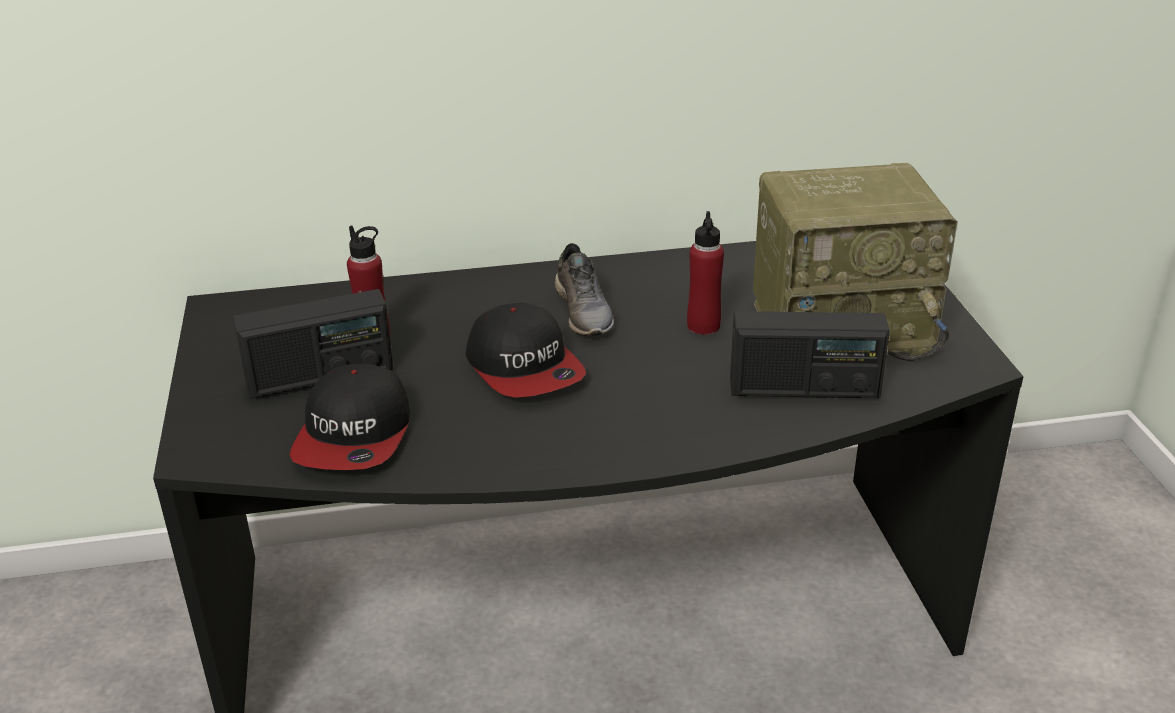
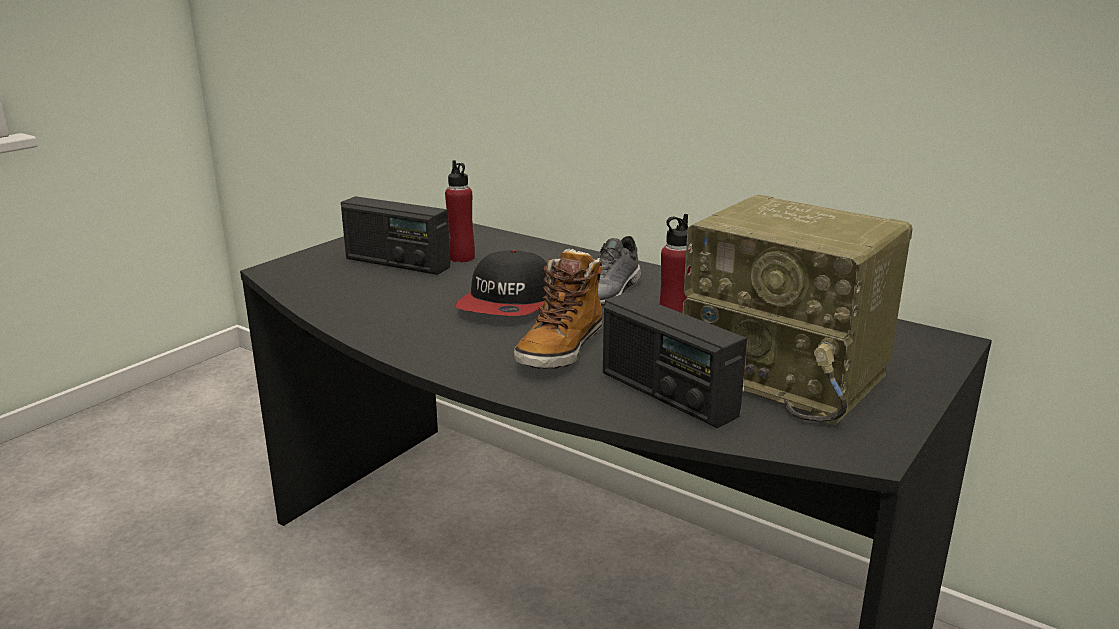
camera: 45 degrees right, 10 degrees down
cap [290,363,410,470] -> none
none -> boot [514,248,603,369]

